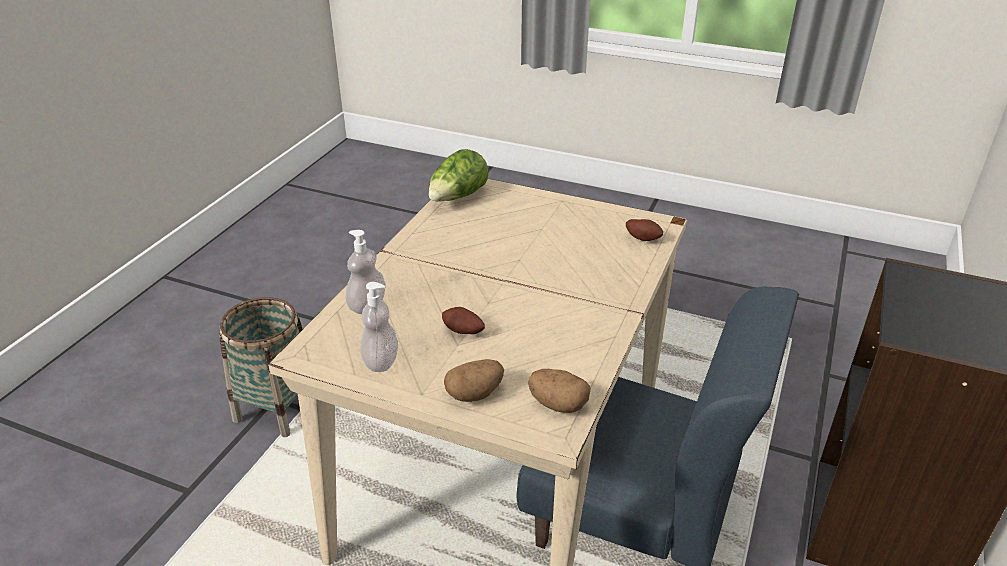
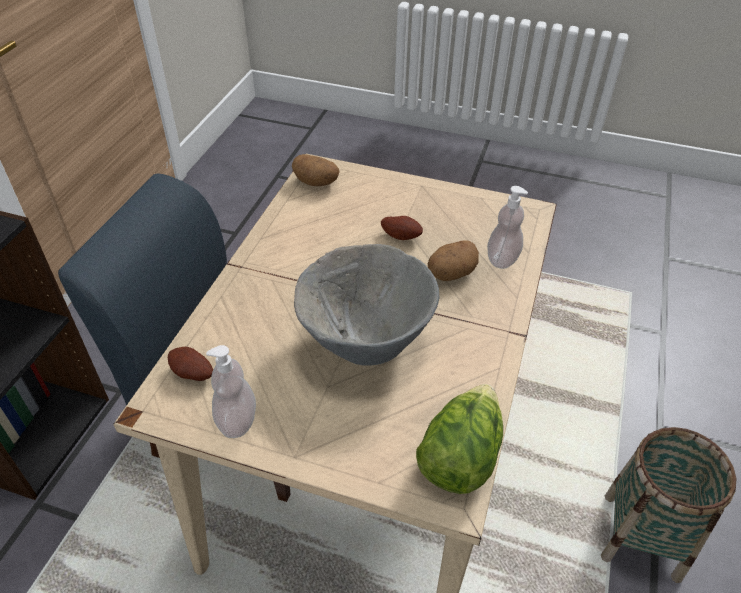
camera: 175 degrees right, 10 degrees up
soap dispenser [360,282,398,372] -> soap dispenser moved to [206,345,256,438]
potato [444,359,504,402] -> potato moved to [428,240,479,281]
none -> grey bowl [294,244,439,366]

